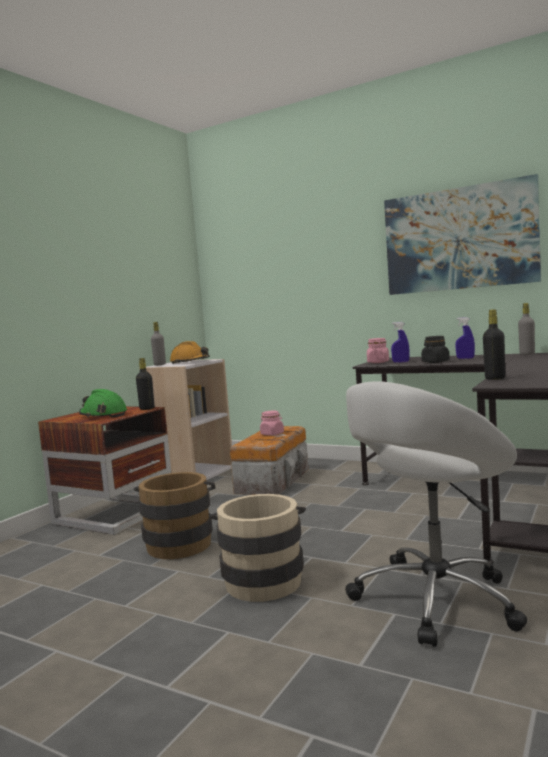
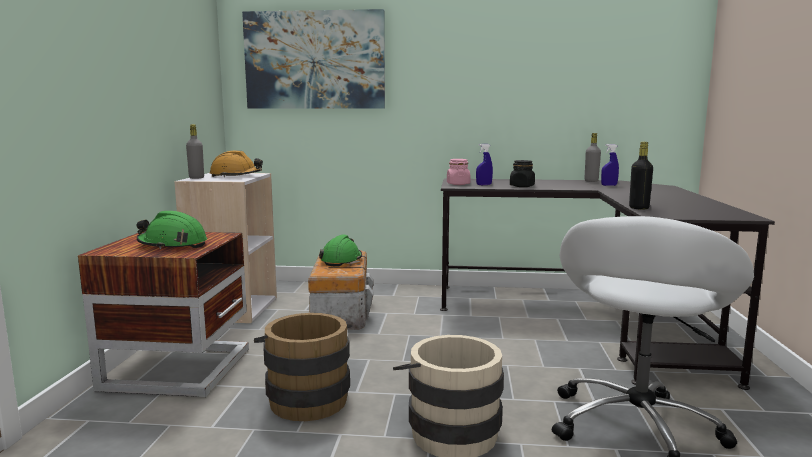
camera: 25 degrees left, 5 degrees up
black bottle [136,358,155,410] -> none
pink jar [260,411,284,436] -> green hard hat [319,235,362,266]
picture [384,174,541,295] -> picture moved to [242,9,385,109]
blue spray bottle [455,317,475,359] -> blue spray bottle moved to [601,144,619,186]

